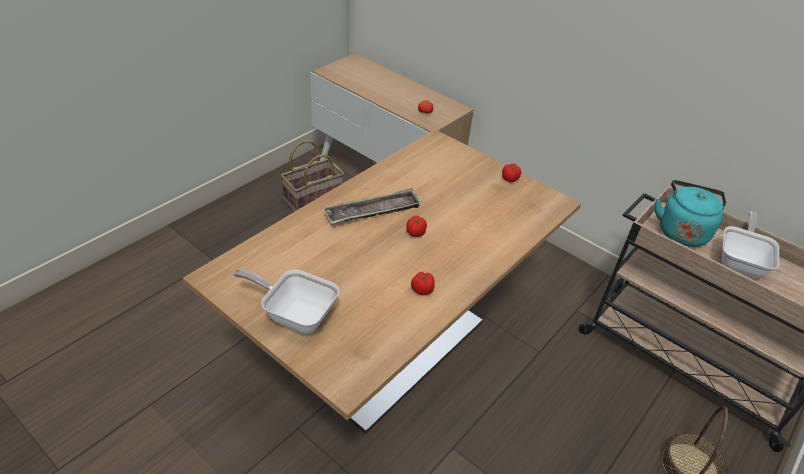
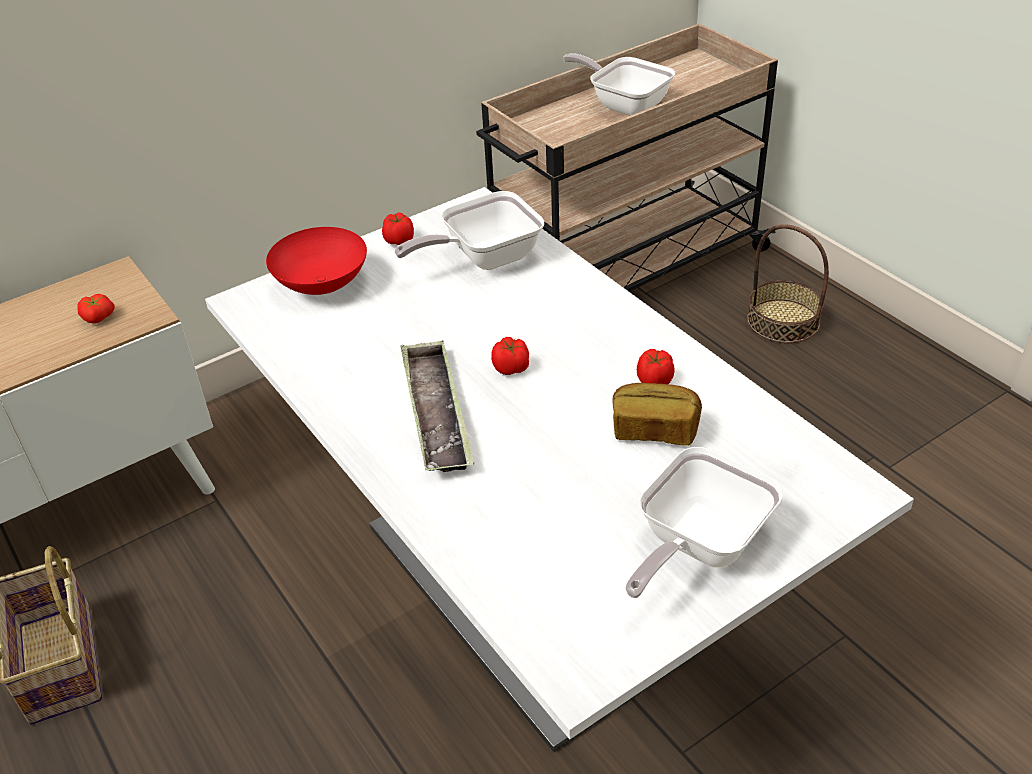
camera: 70 degrees left, 0 degrees up
brown dining table [183,129,581,434] -> white dining table [205,187,914,752]
turquoise kettle [654,180,727,247] -> none
none -> red bowl [266,227,367,295]
none -> frying pan [395,191,544,270]
none -> bread [612,383,702,446]

